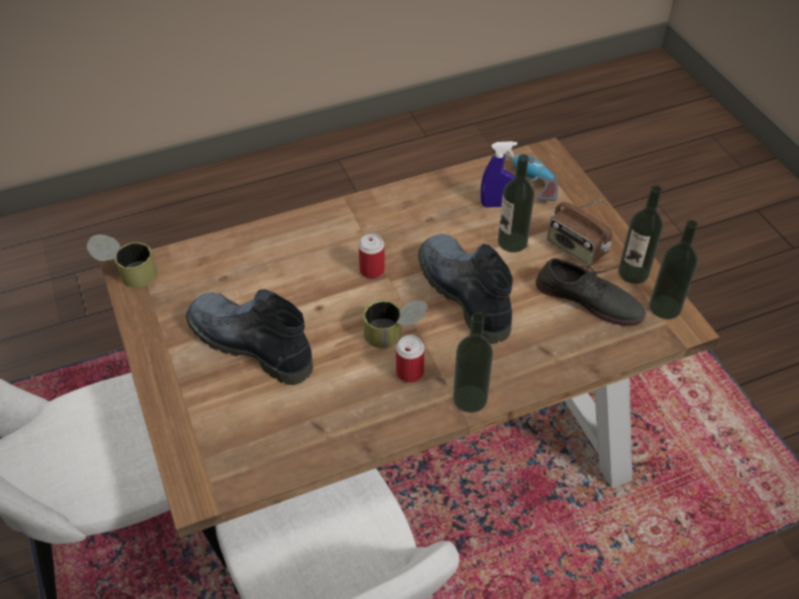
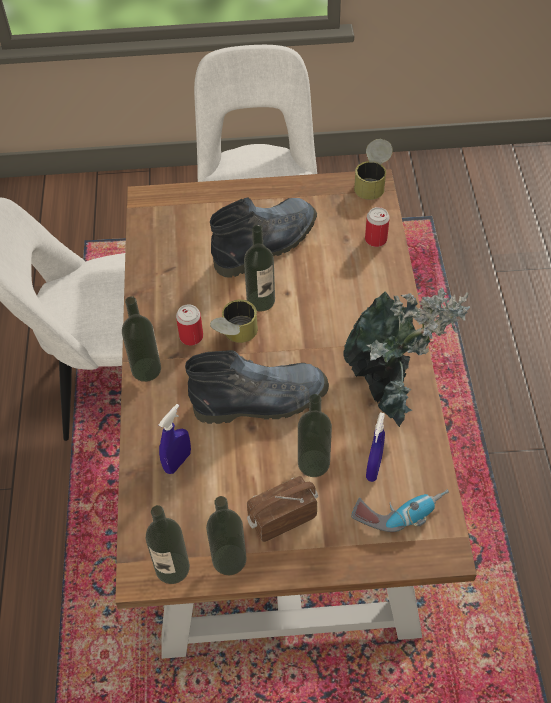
camera: 110 degrees right, 5 degrees up
can [359,234,385,279] -> can moved to [365,207,390,247]
grey shoe [536,258,646,326] -> none
none -> blue spray bottle [159,404,191,474]
none -> bottle [244,225,275,311]
none -> potted plant [343,288,470,427]

